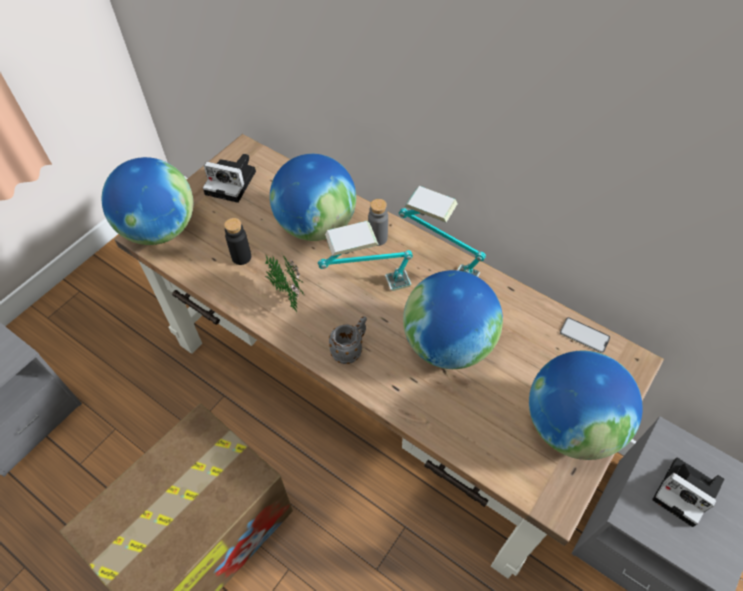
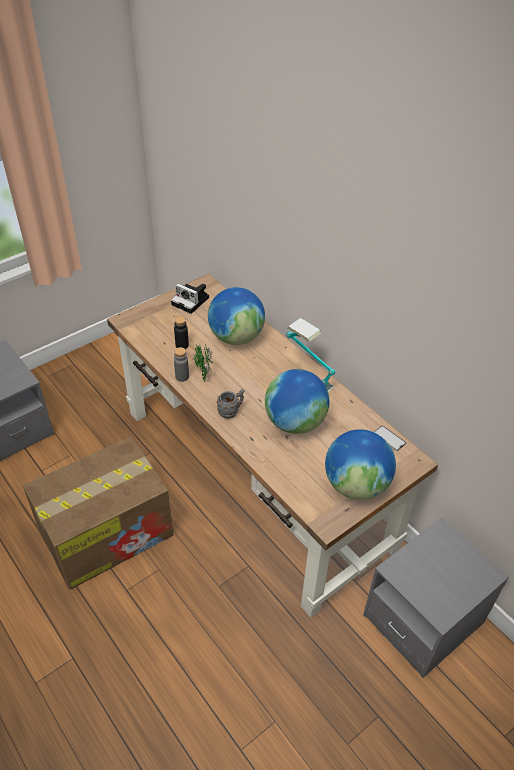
camera: 15 degrees right, 10 degrees down
globe [102,157,193,245] -> none
table lamp [318,221,413,291] -> none
grey bottle [368,199,388,246] -> grey bottle moved to [174,347,189,382]
camera [652,458,725,527] -> none

